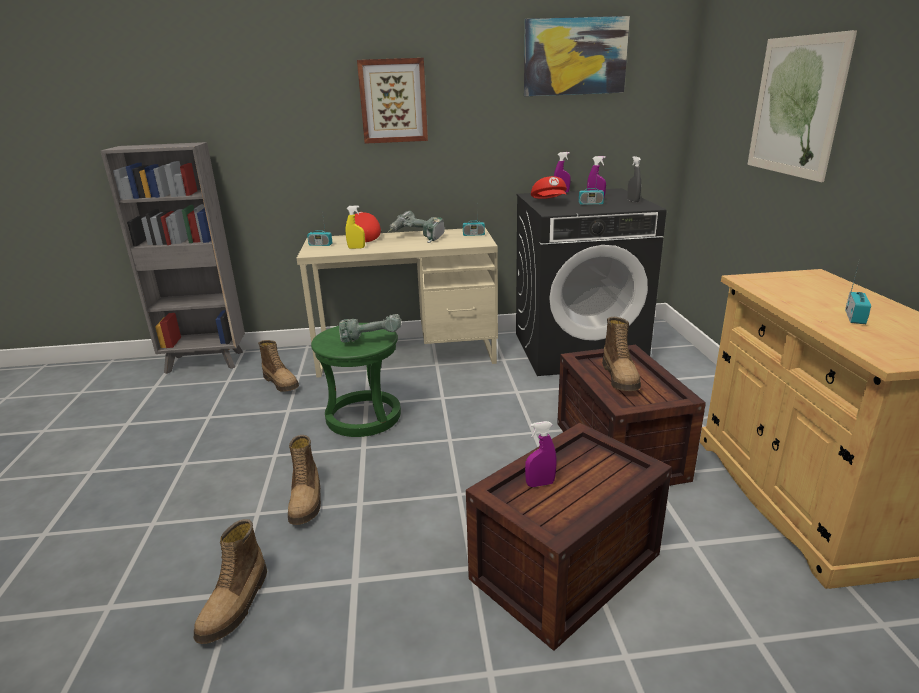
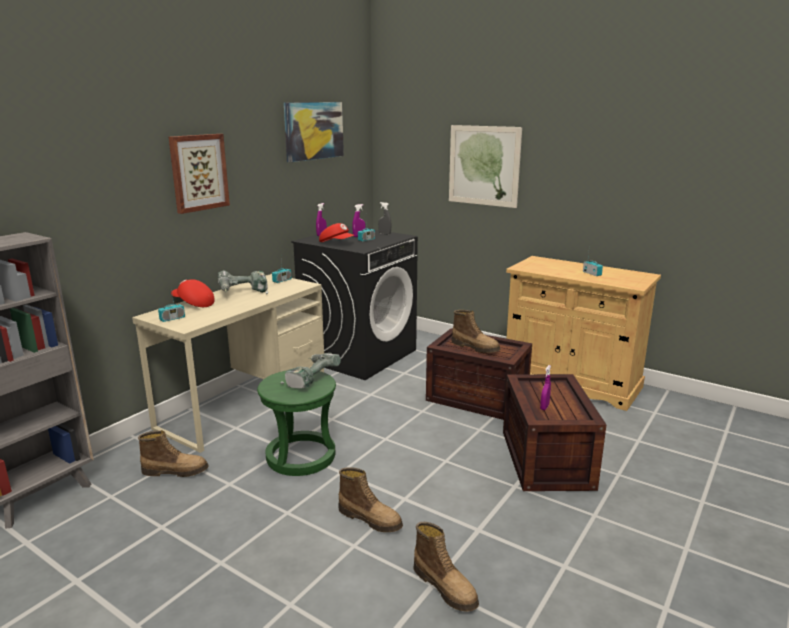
camera: 50 degrees left, 5 degrees down
yellow spray bottle [346,205,365,249] -> none

